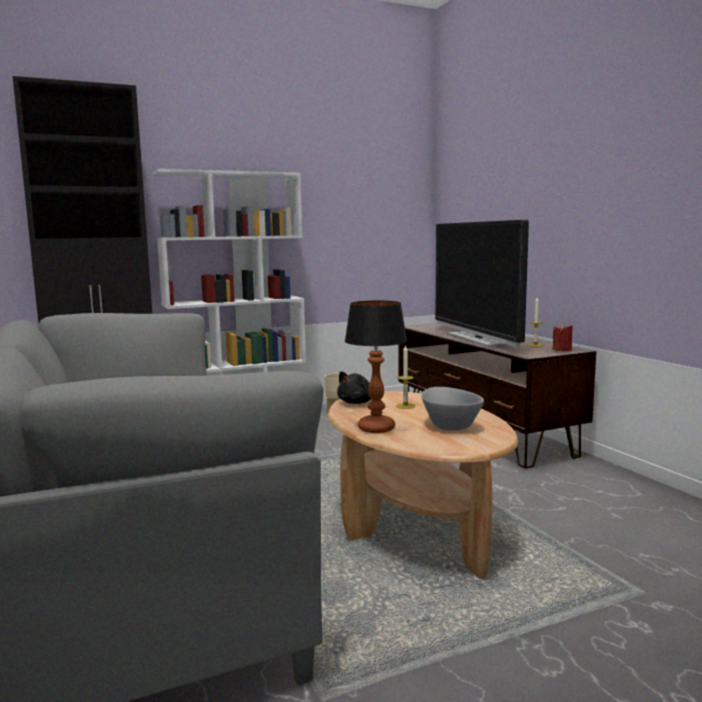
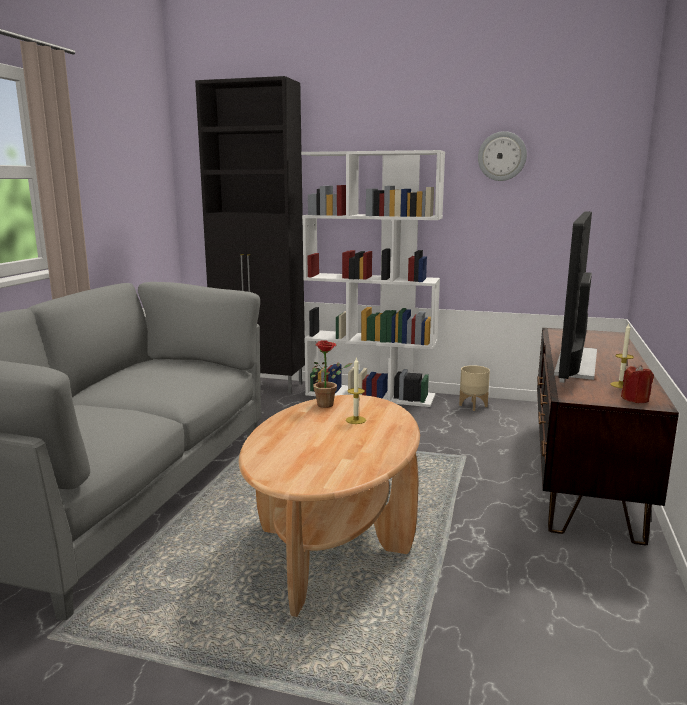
camera: 40 degrees right, 5 degrees up
black plush toy [337,371,371,404] -> potted plant [311,340,353,408]
table lamp [345,300,407,433] -> none
grey bowl [421,387,484,431] -> none
none -> wall clock [478,131,527,181]

